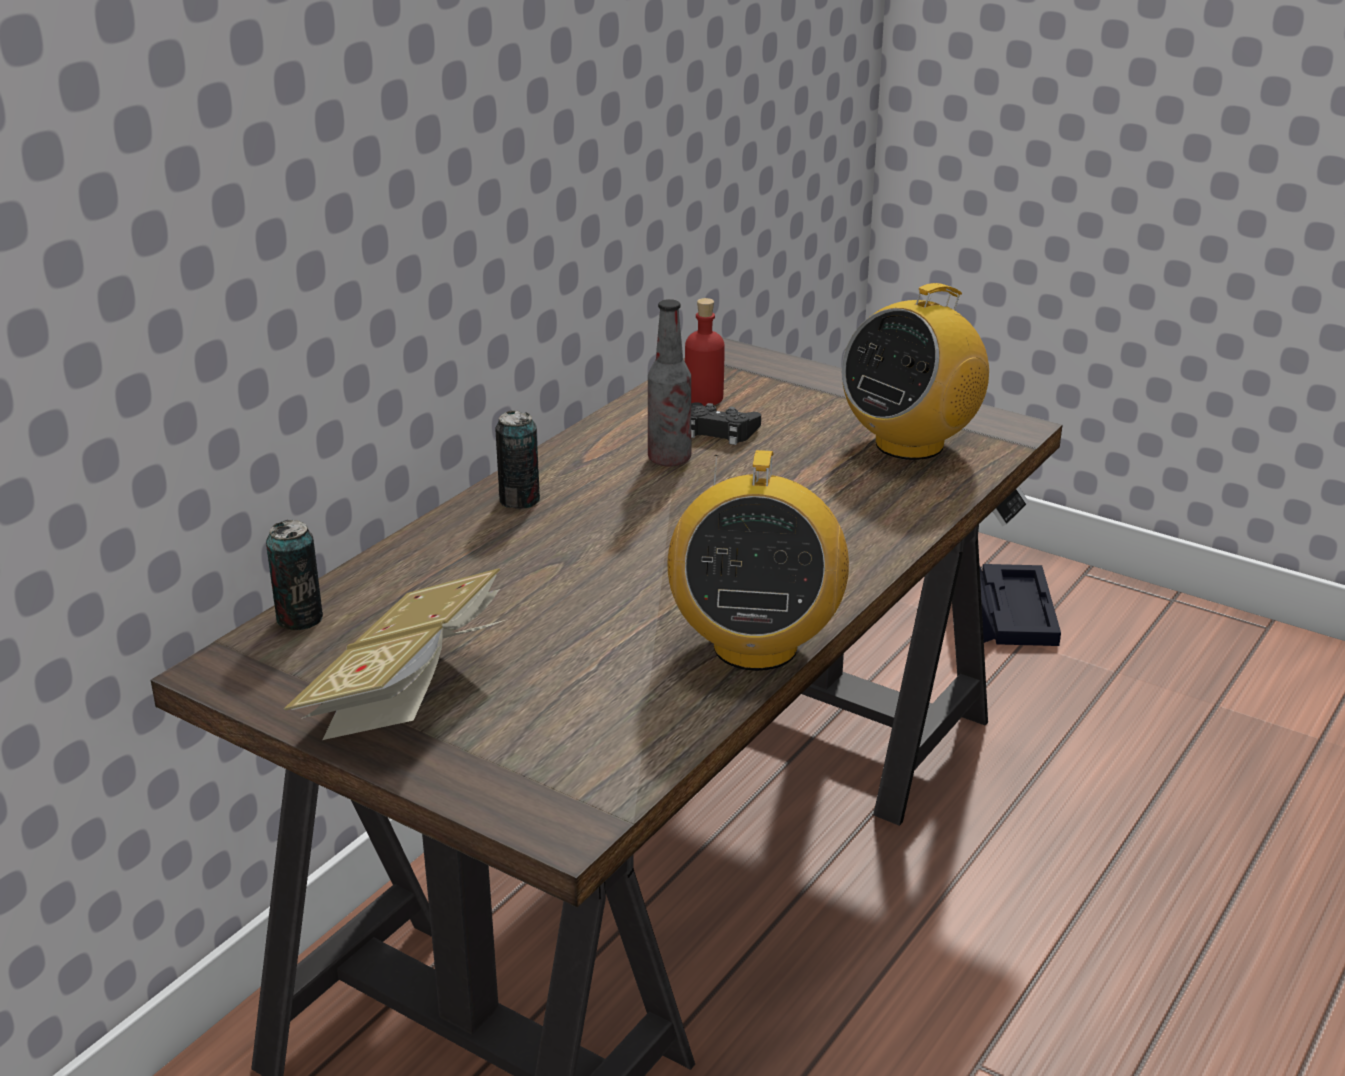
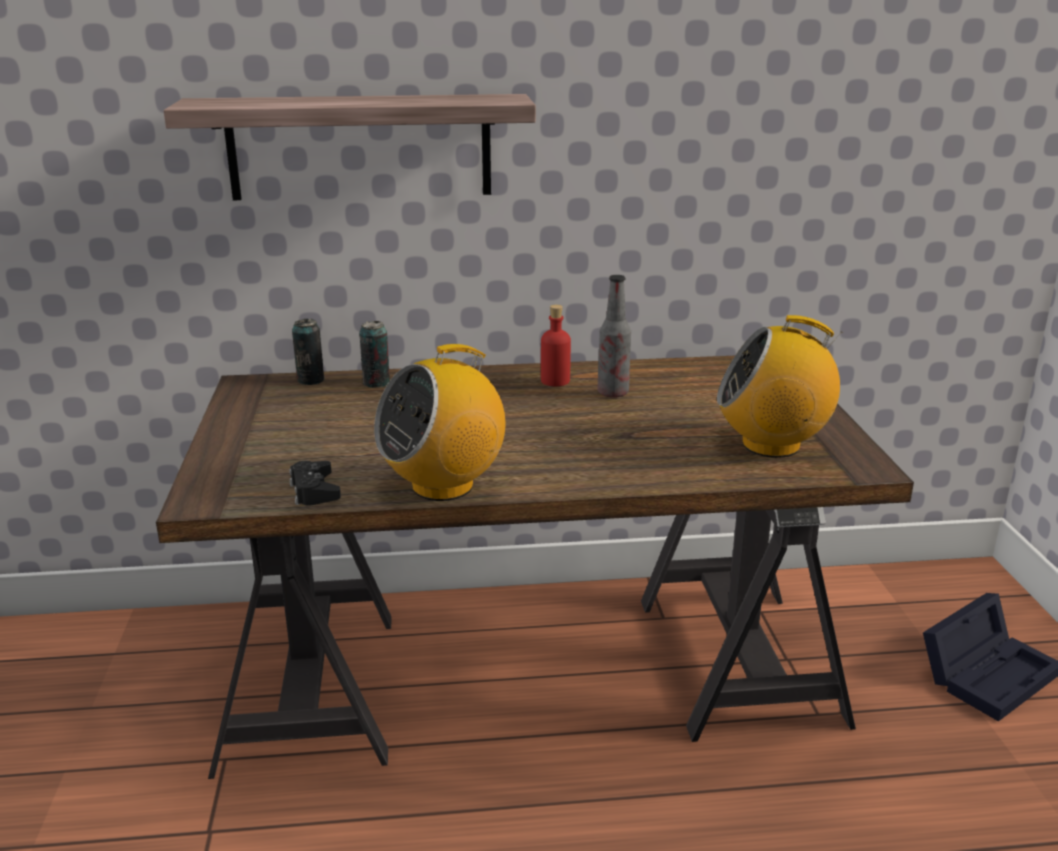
camera: 50 degrees right, 5 degrees down
book [284,568,508,740] -> none
can [496,410,540,509] -> can moved to [359,321,390,388]
red bottle [685,298,725,406] -> red bottle moved to [541,305,571,386]
black game controller [691,402,761,445] -> black game controller moved to [289,461,341,506]
none -> shelf [163,94,536,200]

